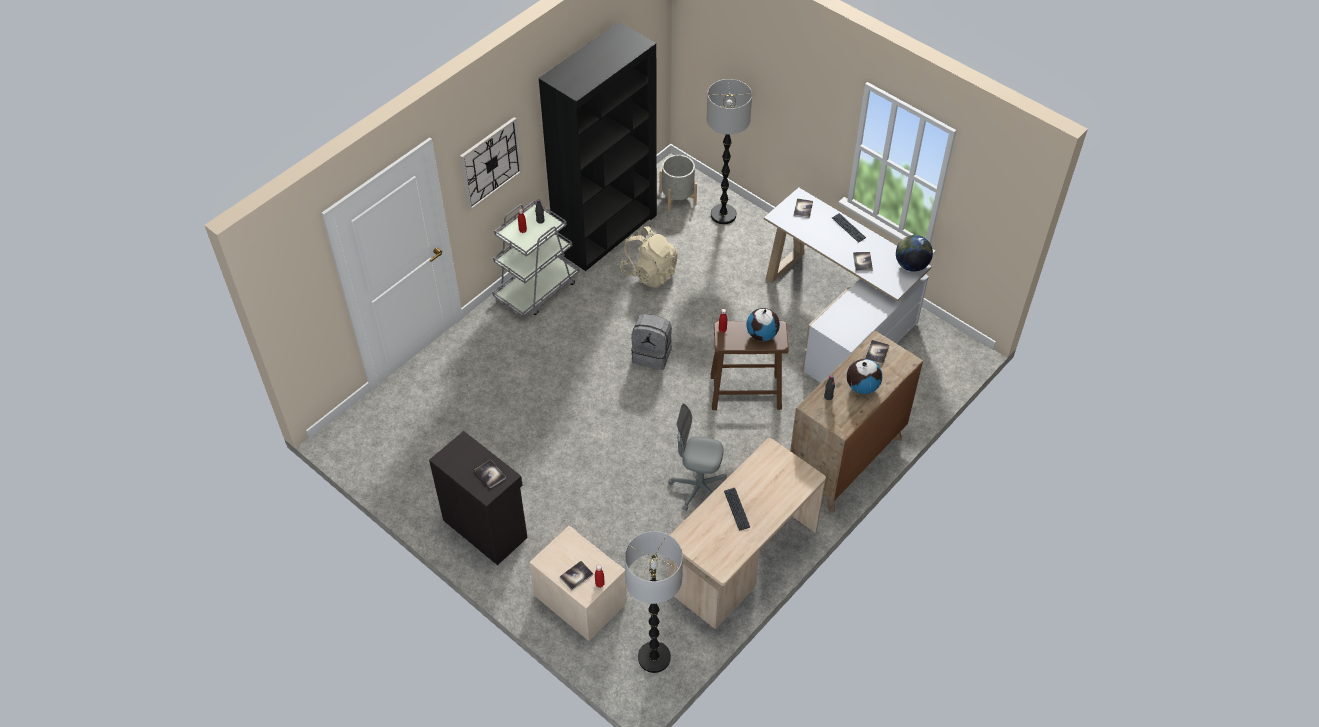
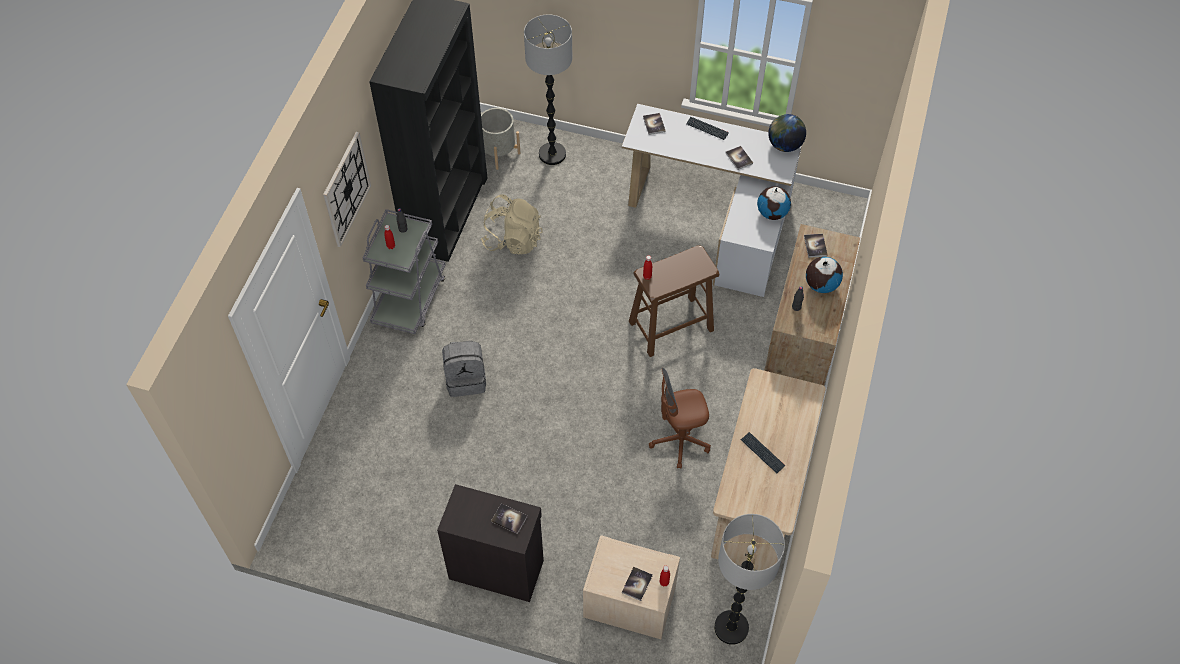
camera: 25 degrees left, 5 degrees up
grey backpack [631,314,672,370] -> grey backpack moved to [442,341,486,397]
grey office chair [668,404,727,511] -> brown office chair [649,368,711,469]
globe [746,308,780,341] -> globe moved to [757,186,791,220]

